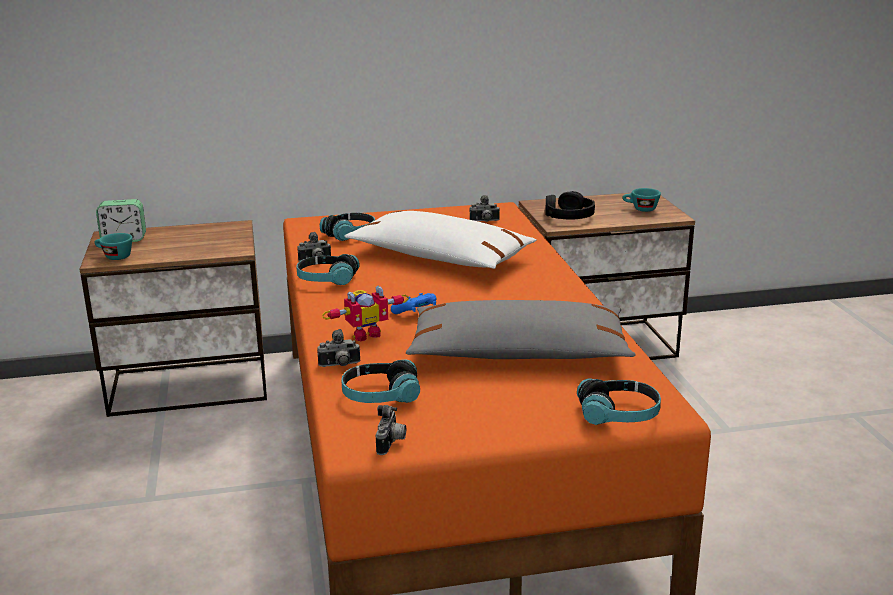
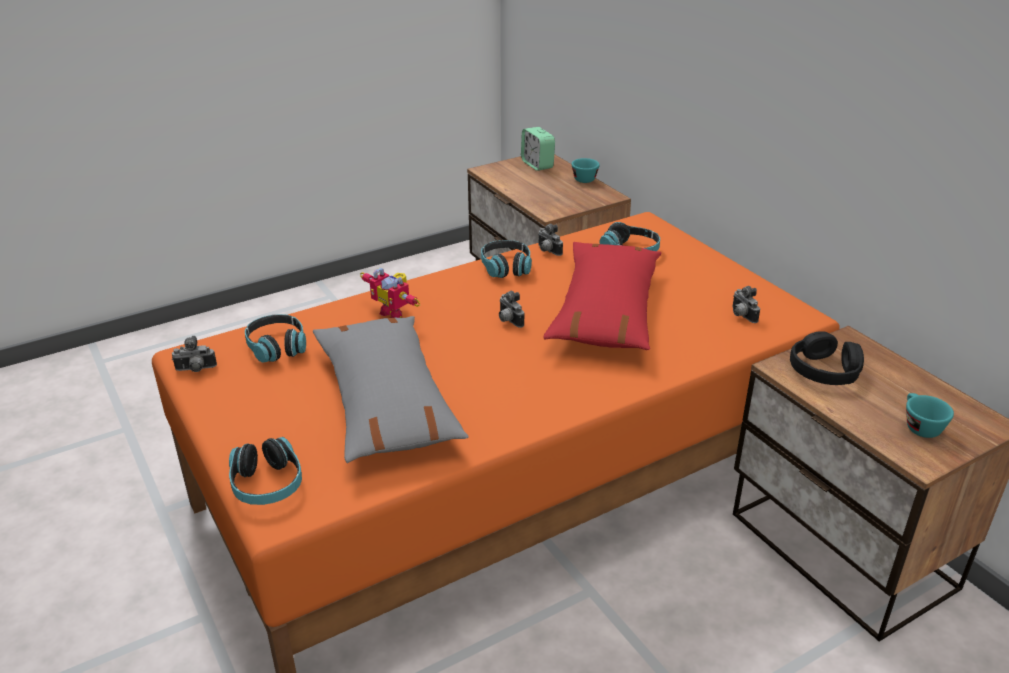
camera: 70 degrees right, 10 degrees up
turquoise cup [94,233,133,260] -> turquoise cup moved to [571,158,600,183]
camera [317,329,360,367] -> camera moved to [499,291,524,328]
white pillow [345,211,536,269] -> red pillow [543,242,662,350]
blue game controller [391,293,436,314] -> none

